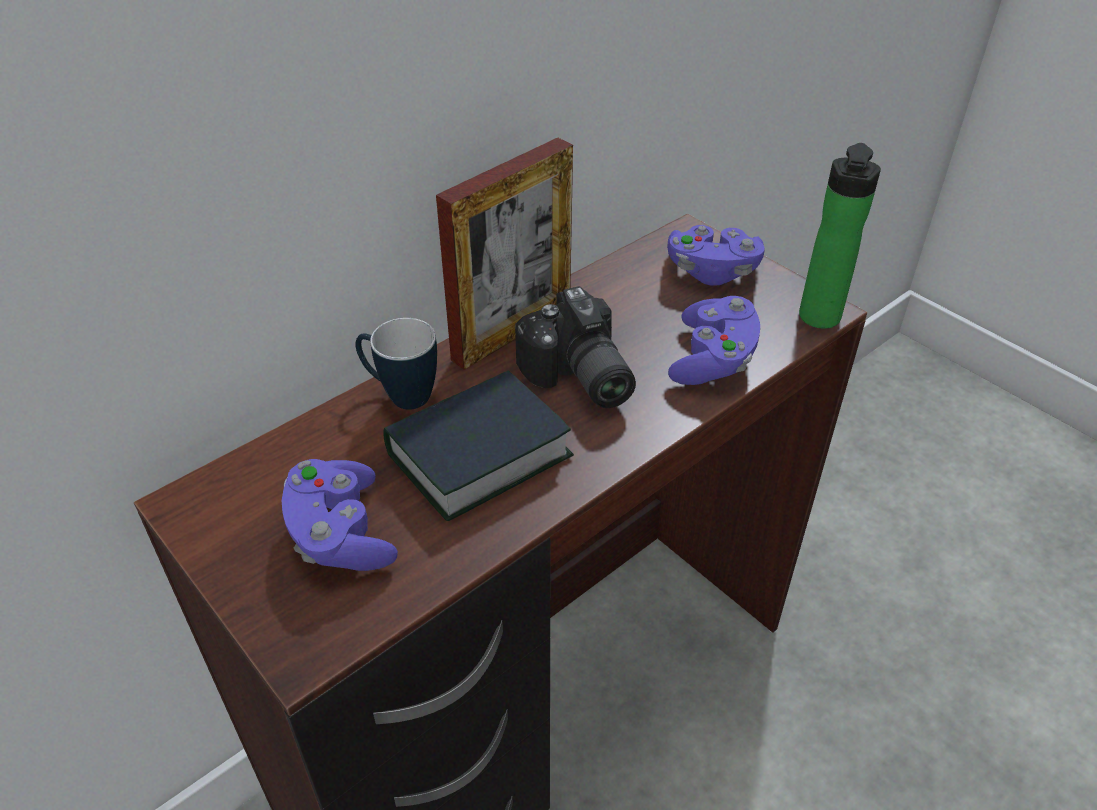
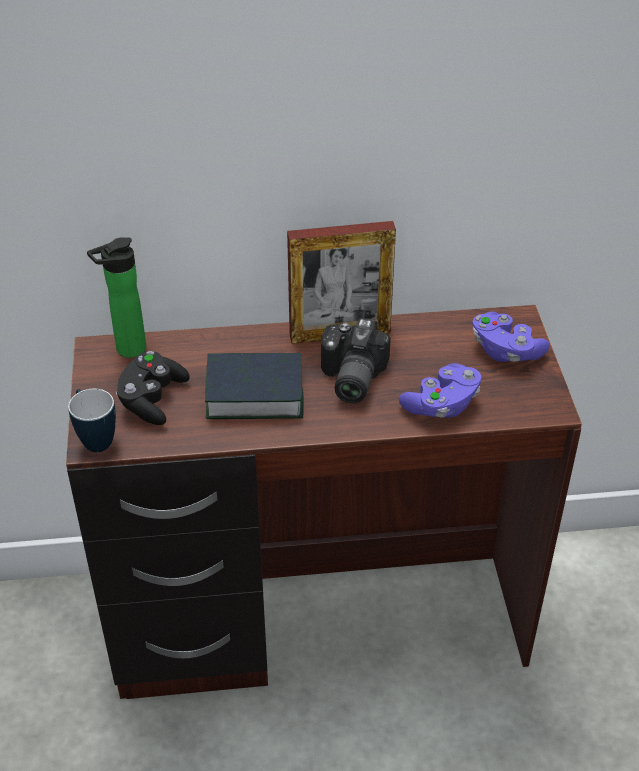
camera: 35 degrees right, 0 degrees up
purple game controller [282,459,398,571] -> black game controller [116,351,190,425]
mug [355,318,437,410] -> mug moved to [68,389,116,452]
bottle [799,143,881,329] -> bottle moved to [87,237,146,358]

